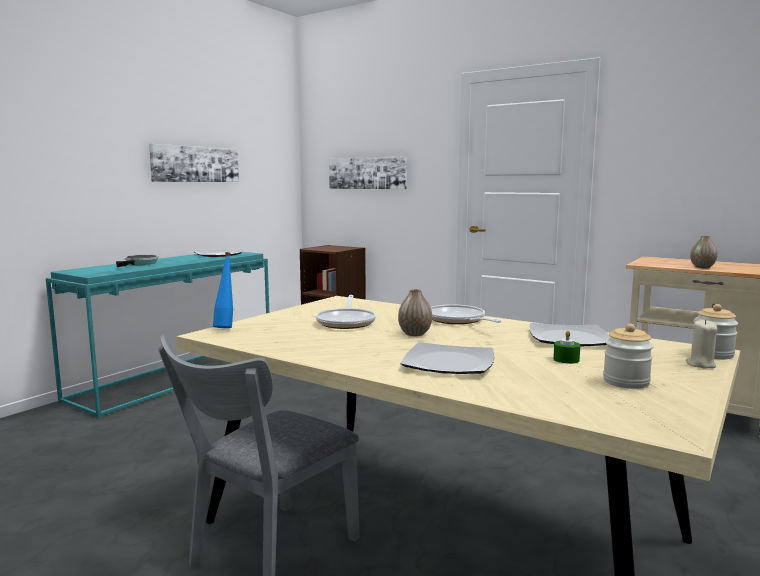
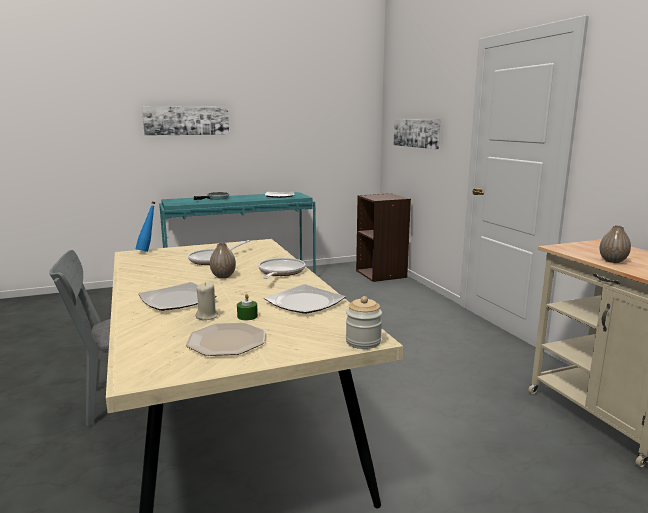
camera: 35 degrees right, 5 degrees up
picture [149,144,239,182] -> picture moved to [142,106,229,136]
jar [603,324,654,389] -> plate [186,323,265,356]
beige candle [686,320,717,368] -> beige candle moved to [195,282,218,320]

